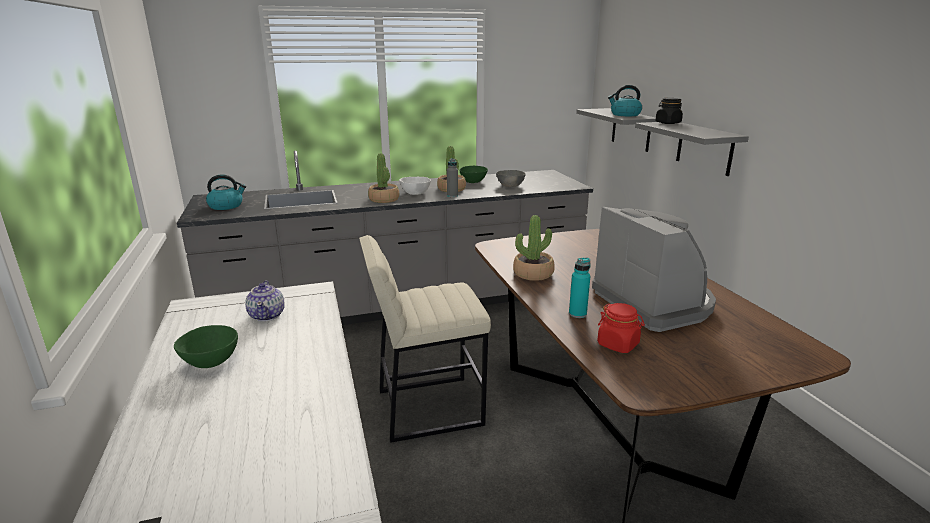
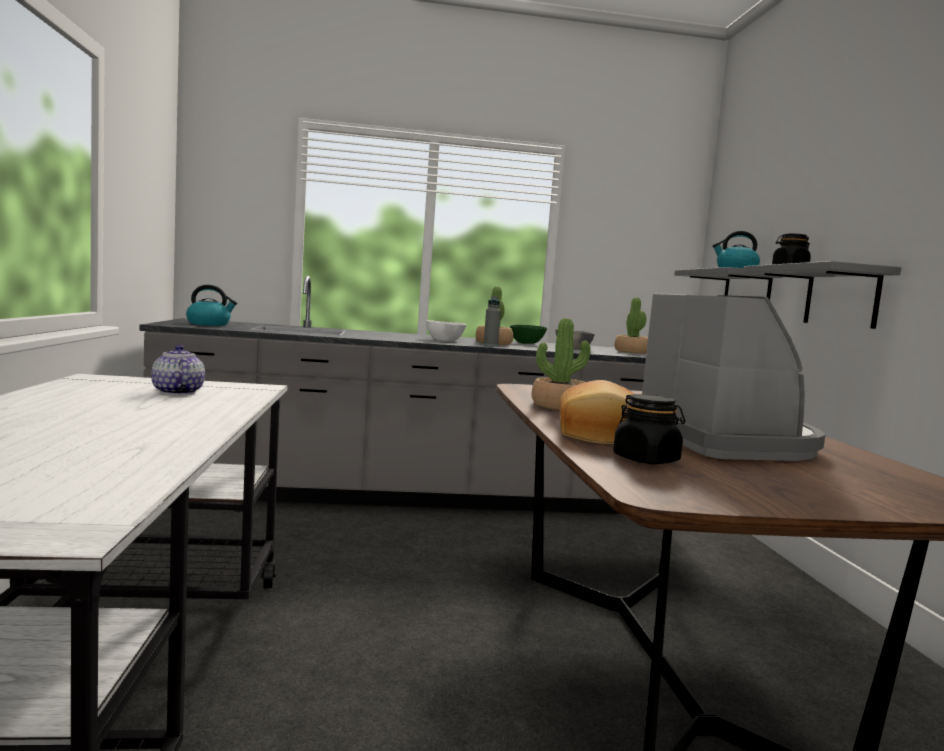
camera: 10 degrees right, 15 degrees down
green bowl [174,325,238,368] -> none
teapot [245,281,285,321] -> teapot turned 150 degrees clockwise [151,345,205,395]
beige chair [359,235,491,443] -> none
potted plant [368,153,399,203] -> potted plant moved to [615,298,648,354]
turquoise bottle [569,258,591,318] -> bread [559,380,634,444]
red jar [597,303,645,353] -> black jar [613,394,685,464]

